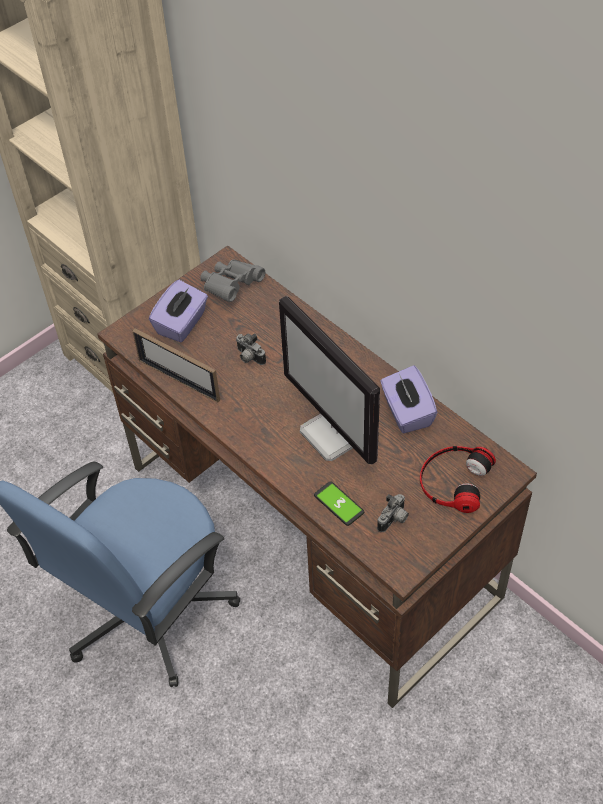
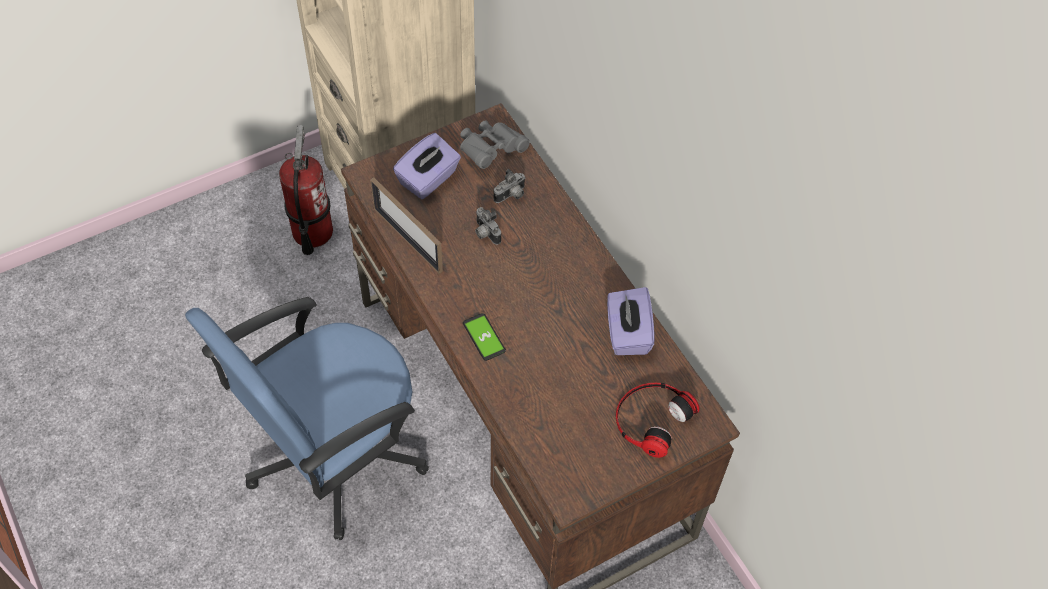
camera: 10 degrees right, 5 degrees up
monitor [279,296,380,464] -> none
phone [314,482,364,526] -> phone moved to [463,313,506,361]
camera [377,494,409,532] -> camera moved to [493,169,526,203]
none -> fire extinguisher [279,125,333,255]

